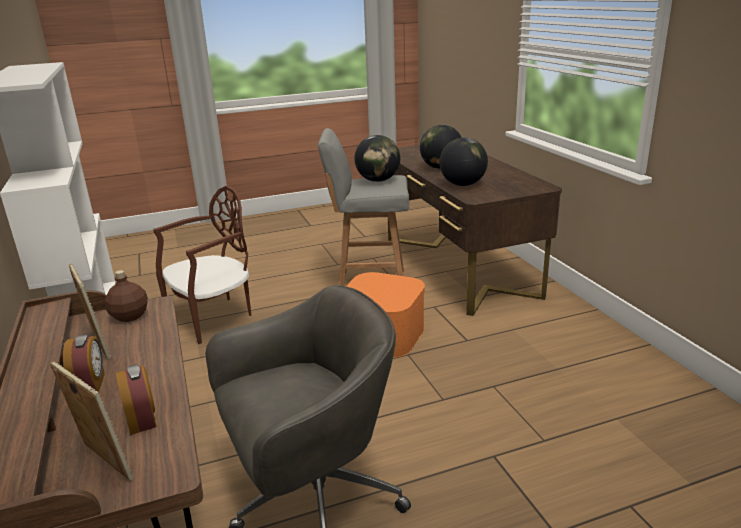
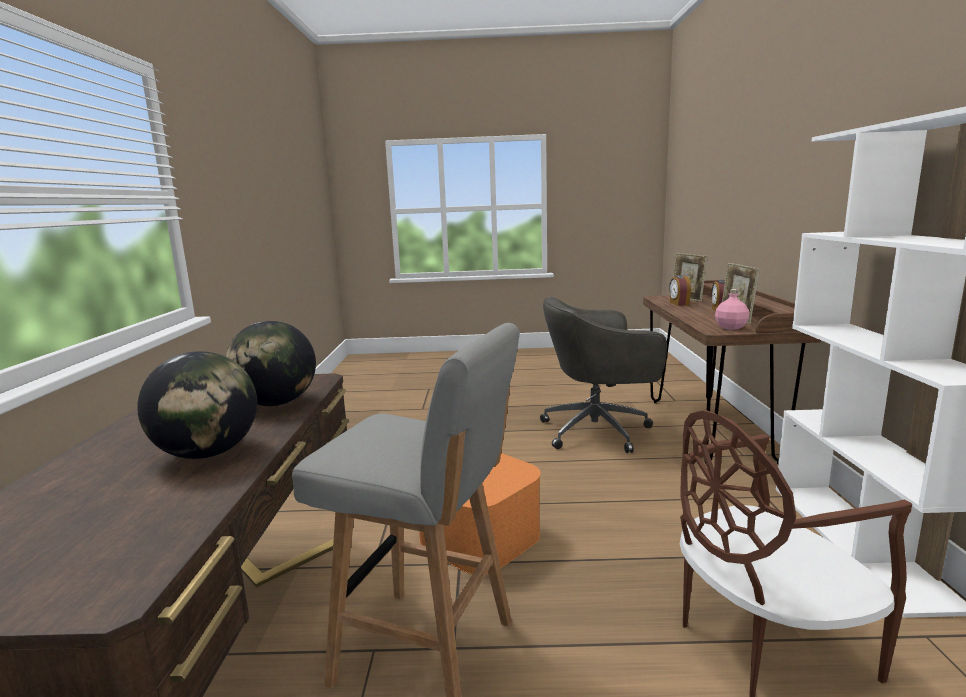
camera: 160 degrees left, 10 degrees down
brown bottle [105,270,148,322] -> pink bottle [715,289,749,330]
globe [354,135,400,182] -> none

